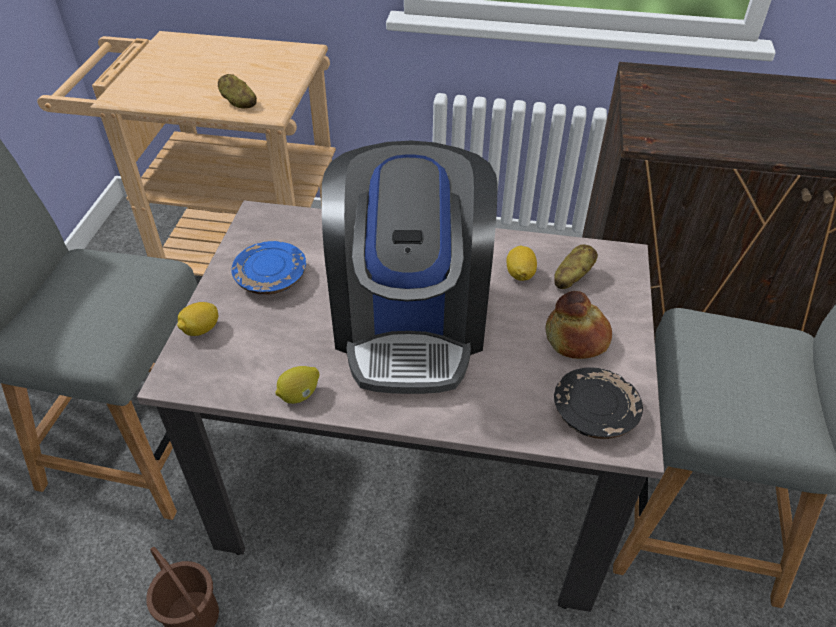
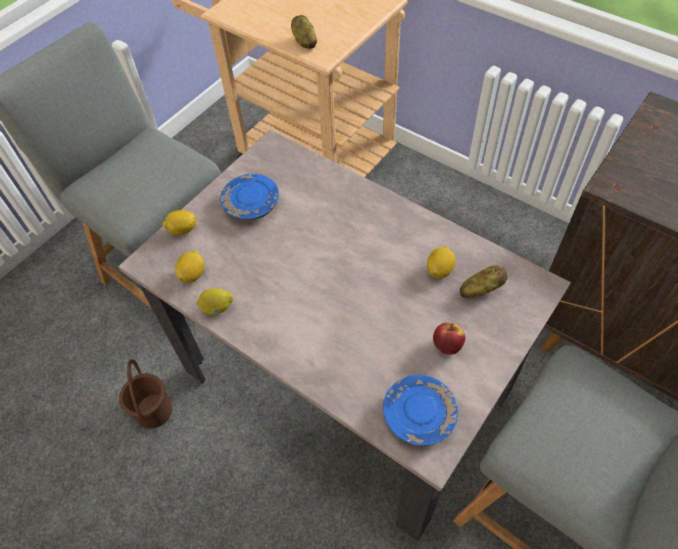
camera: 30 degrees right, 10 degrees up
coffee machine [322,141,498,394] -> none
bread [545,291,612,359] -> apple [433,323,465,355]
black plate [554,367,643,439] -> blue plate [383,375,458,446]
none -> lemon [175,251,204,283]

